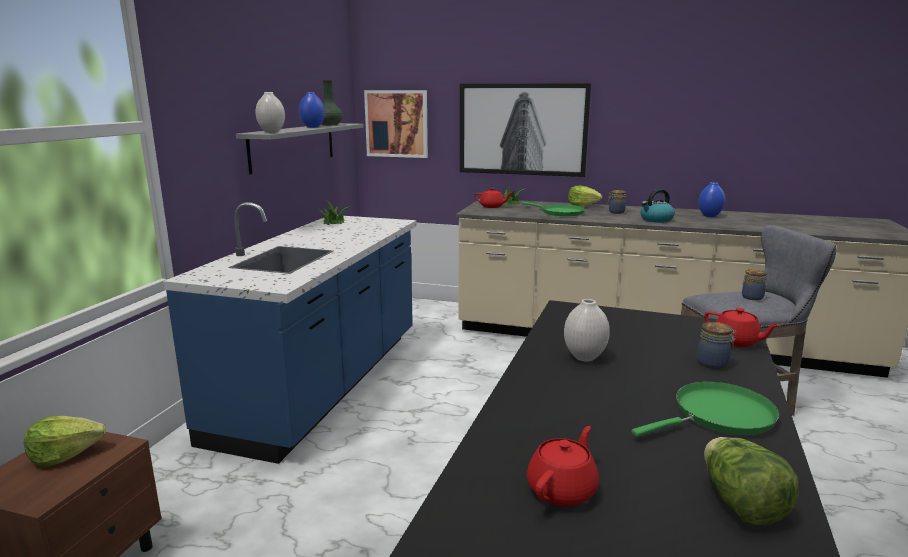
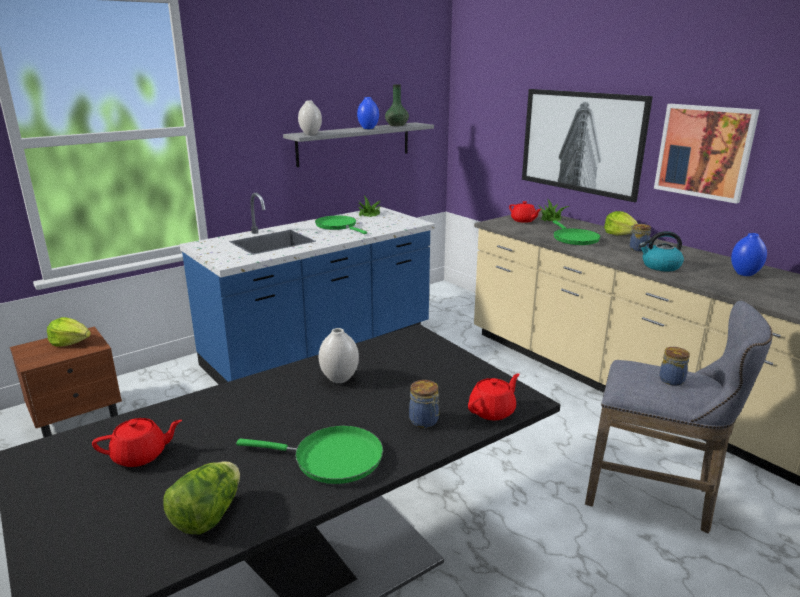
camera: 35 degrees right, 5 degrees up
picture [364,90,428,158] -> picture moved to [654,104,760,204]
red teapot [704,308,781,347] -> red teapot turned 120 degrees counterclockwise [468,373,520,420]
none -> green frying pan [315,215,367,234]

